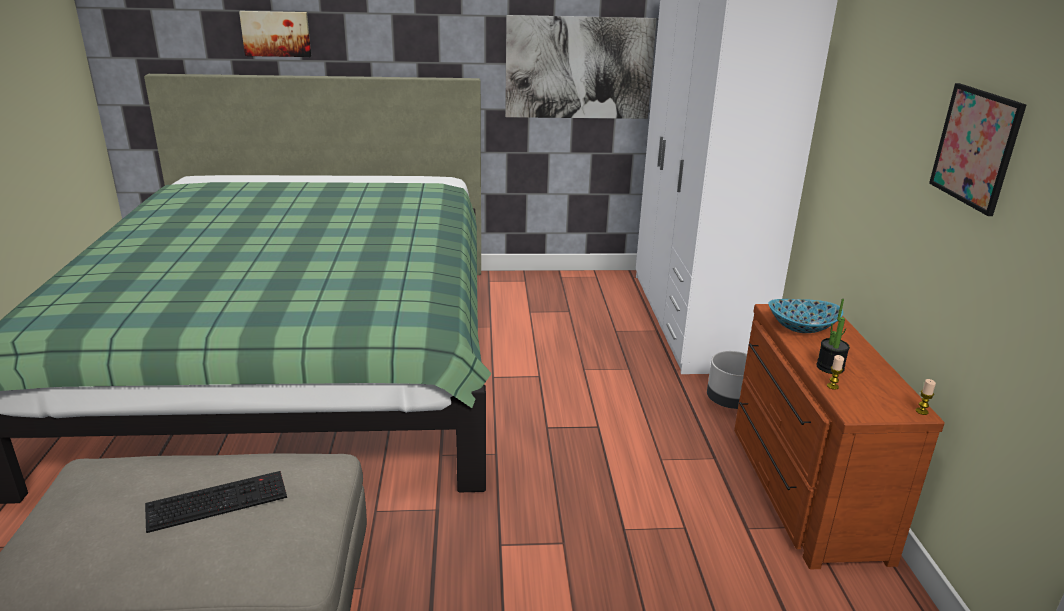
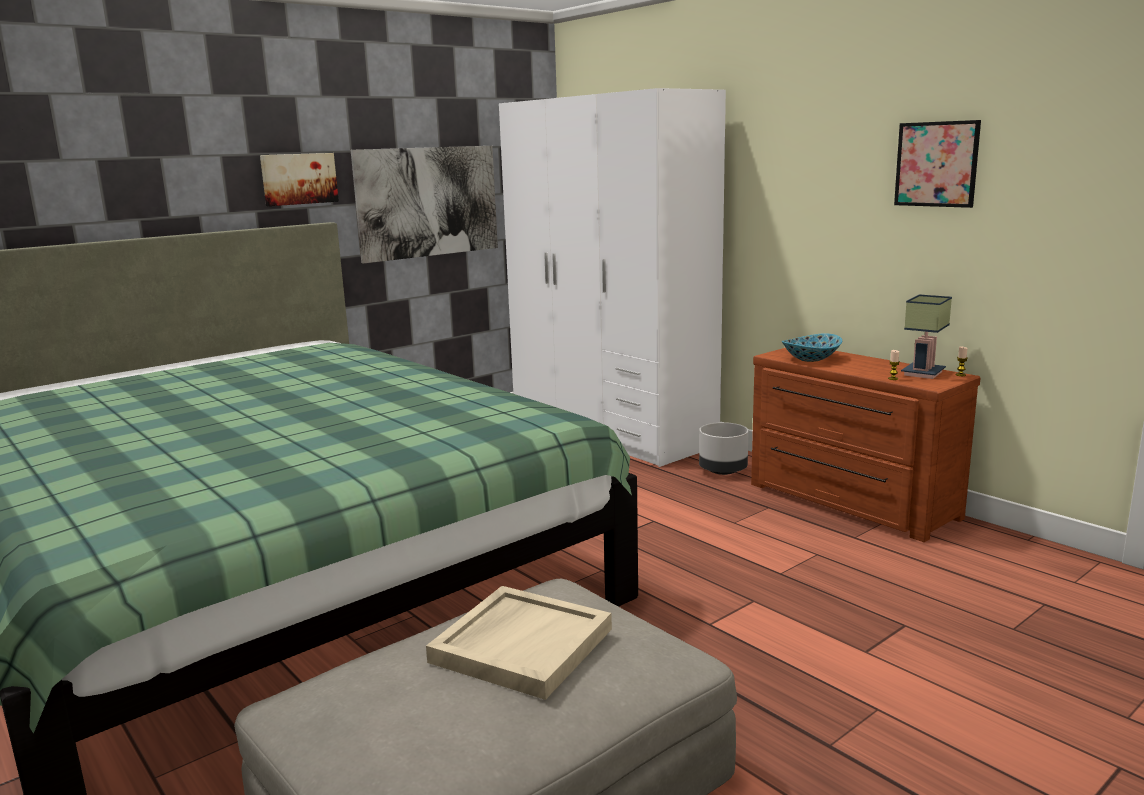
camera: 35 degrees left, 10 degrees down
keyboard [145,471,287,533] -> beige tray [426,586,612,700]
picture [239,11,311,57] -> picture moved to [260,153,339,206]
potted plant [816,299,850,374] -> none
none -> table lamp [901,294,952,379]

